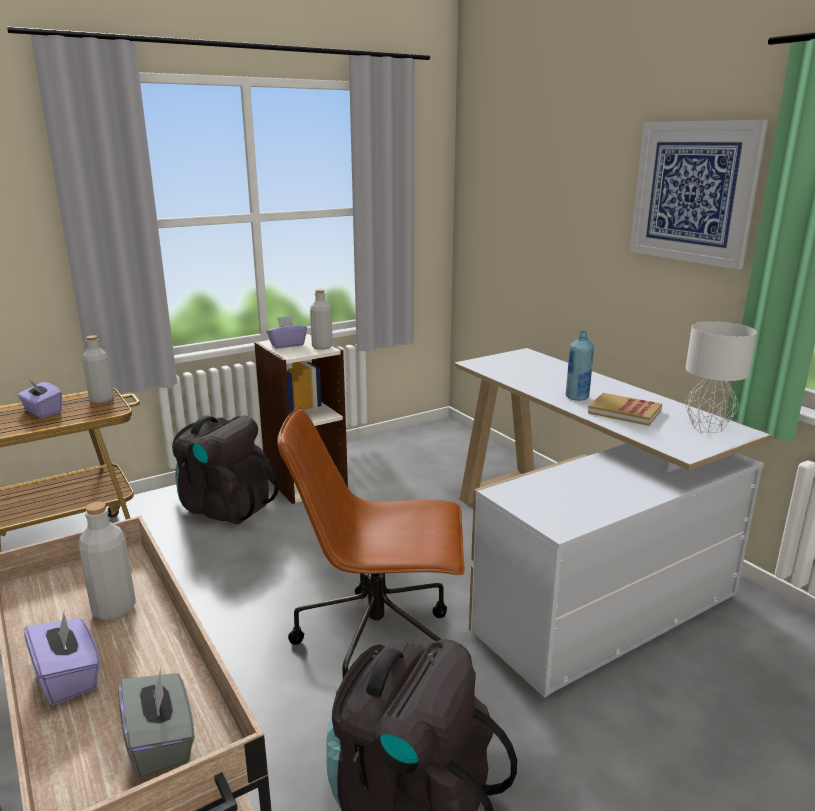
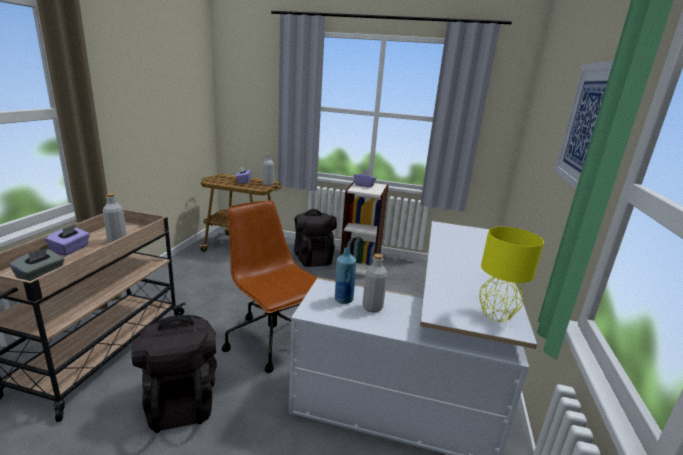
camera: 45 degrees right, 0 degrees up
grey bottle [310,289,333,350] -> grey bottle moved to [363,254,387,313]
blue bottle [566,331,594,401] -> blue bottle moved to [335,248,356,304]
book [588,393,662,426] -> none
grey table lamp [685,321,757,433] -> yellow table lamp [479,227,544,322]

